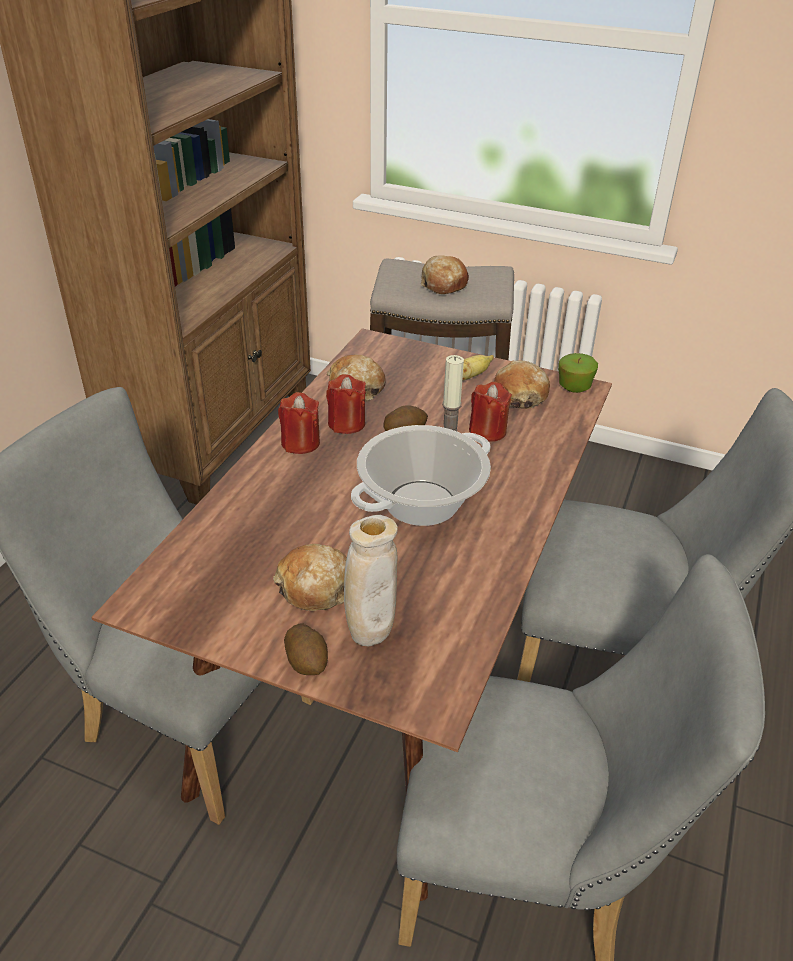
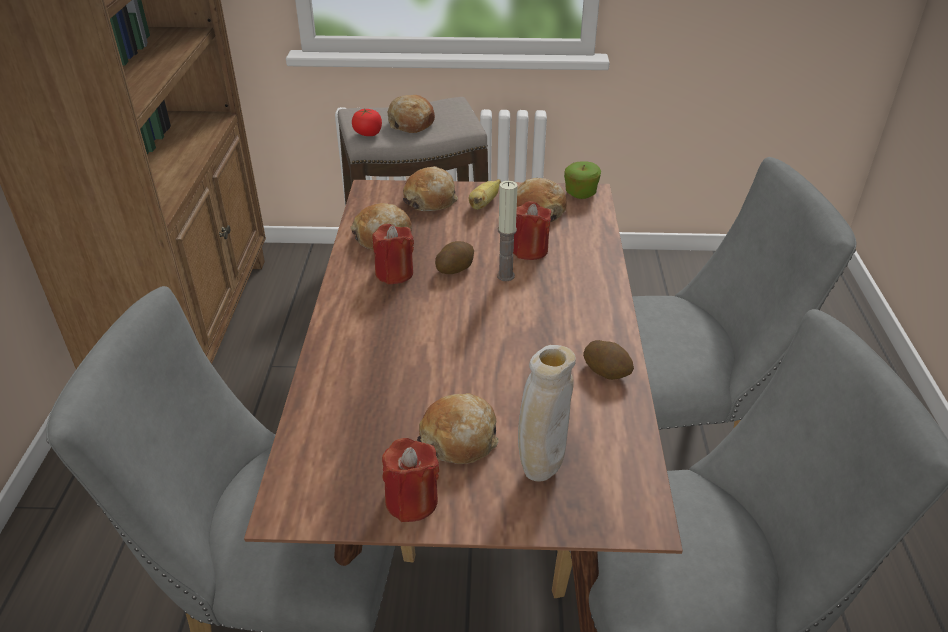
camera: 20 degrees left, 0 degrees up
red candle [278,392,320,454] -> red candle moved to [382,438,439,522]
potato [284,623,328,675] -> potato moved to [583,340,634,380]
cooking pot [351,425,491,526] -> none
none -> tomato [352,108,382,136]
none -> bread [403,166,458,211]

